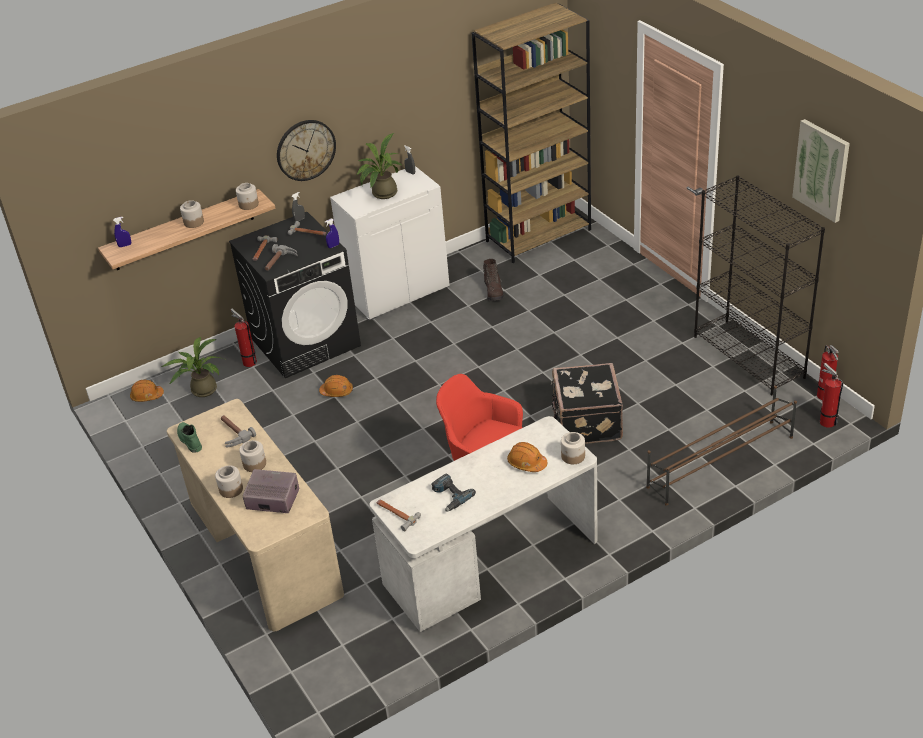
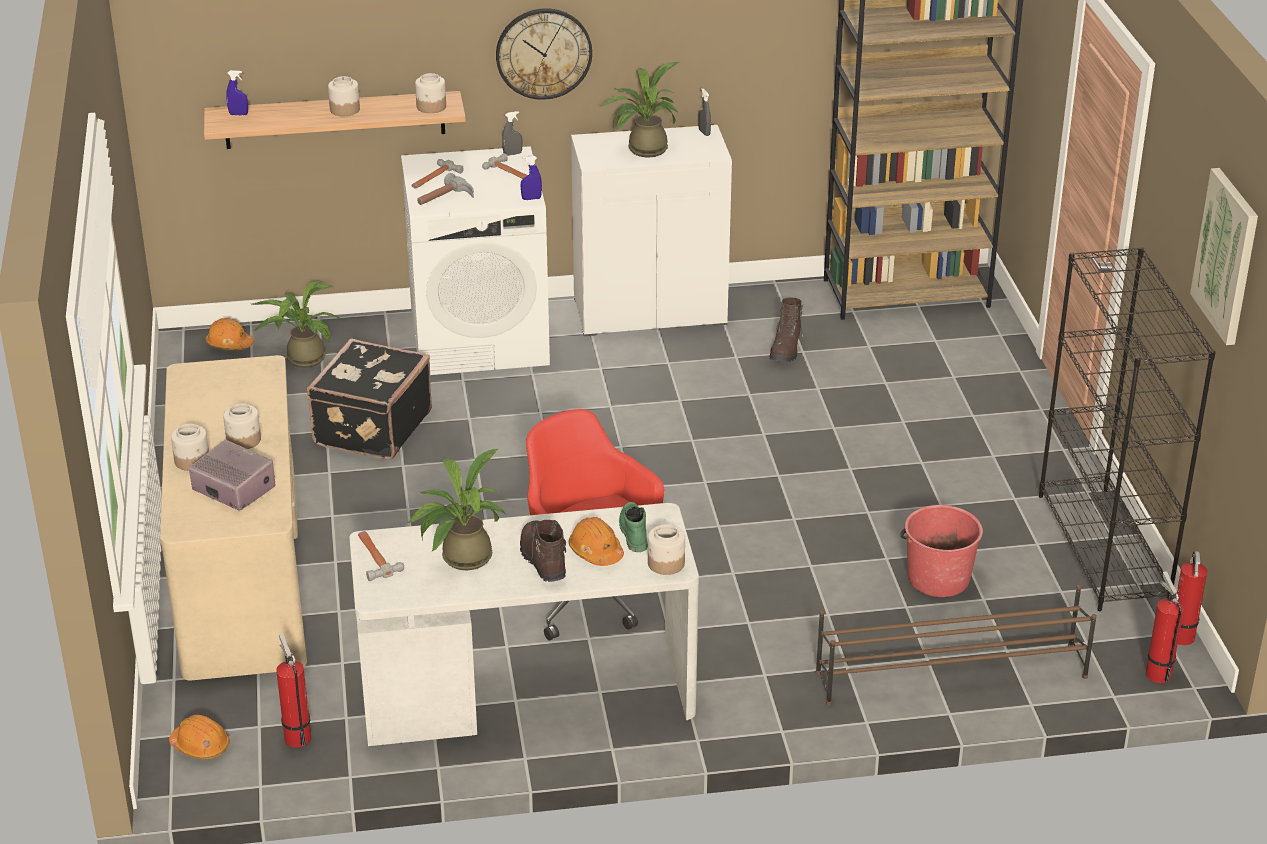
camera: 20 degrees right, 5 degrees down
green boot [177,422,202,452] -> green boot moved to [619,502,648,552]
hammer [221,415,256,448] -> none
black washing machine [229,212,361,378] -> white washing machine [401,146,550,375]
fire extinguisher [231,309,257,367] -> fire extinguisher moved to [276,633,311,748]
orange hard hat [319,375,353,397] -> orange hard hat moved to [169,715,230,759]
power drill [431,474,476,512] -> potted plant [407,449,505,570]
black suitcase [551,363,623,443] -> black suitcase moved to [307,338,432,460]
none -> brown boot [520,520,566,582]
none -> red bucket [901,505,983,597]

